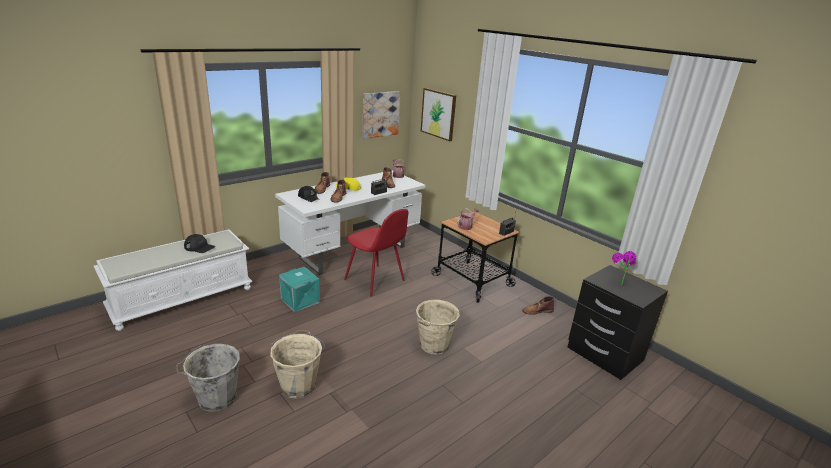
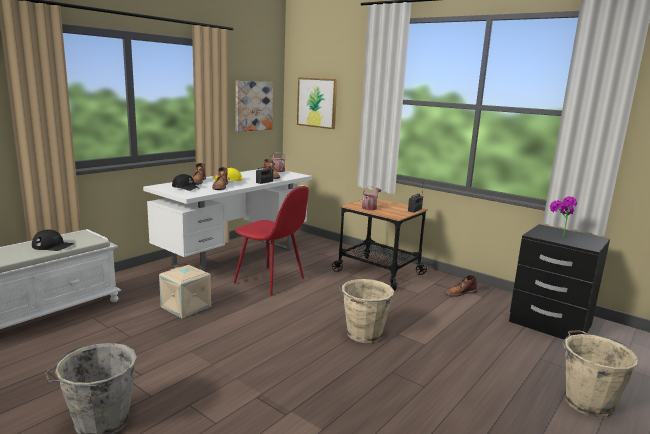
camera: 10 degrees left, 10 degrees down
beige bucket [270,330,325,399] -> beige bucket moved to [563,330,638,418]
turquoise storage box [279,267,320,312] -> beige storage box [159,265,211,318]

